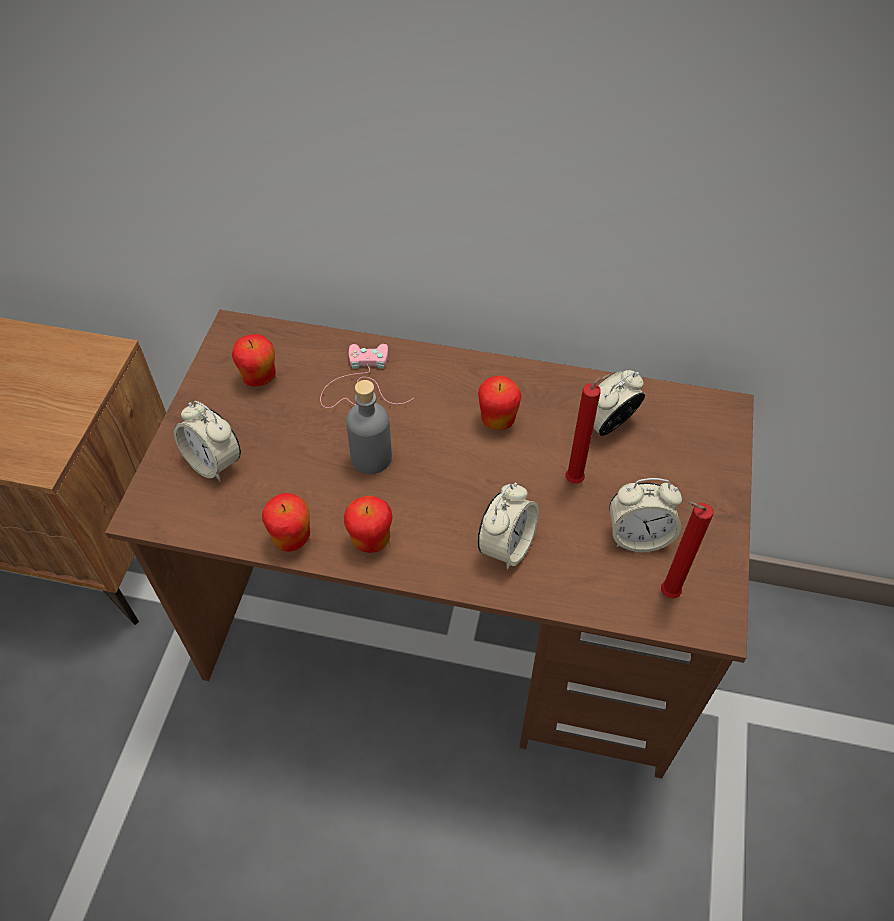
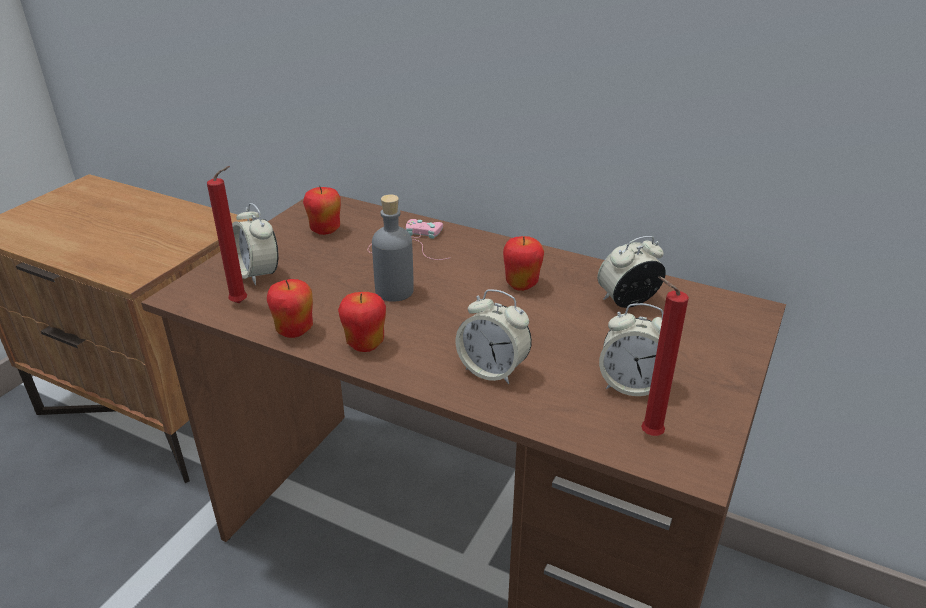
camera: 15 degrees right, 20 degrees down
alarm clock [478,483,539,570] -> alarm clock turned 75 degrees clockwise [456,289,532,384]
red candle [566,374,612,484] -> red candle moved to [207,166,247,303]

